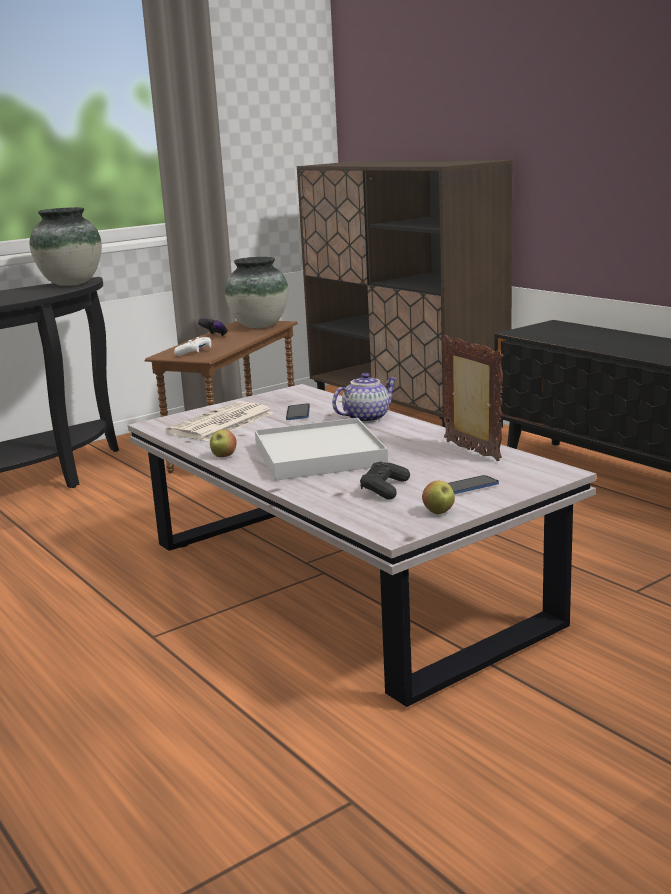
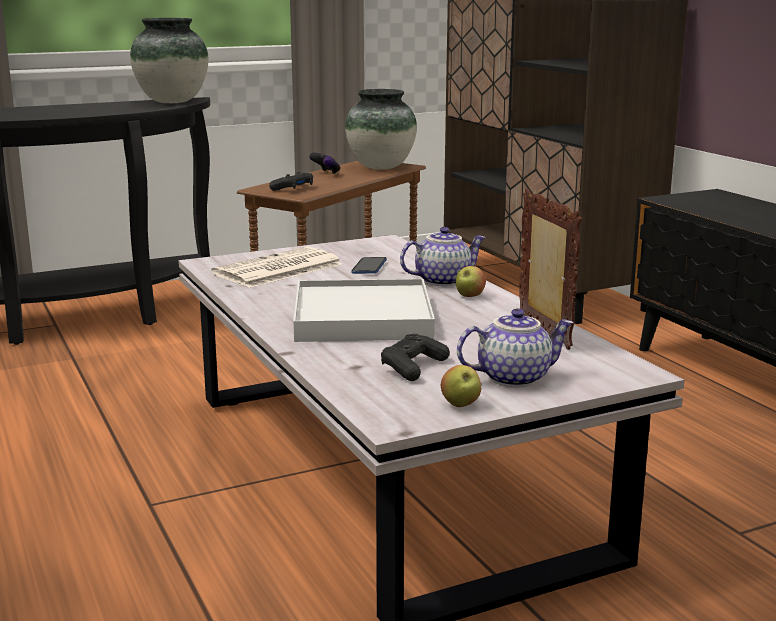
camera: 10 degrees right, 0 degrees up
white game controller [174,337,211,356] -> black game controller [269,172,313,191]
apple [210,430,237,457] -> apple moved to [456,266,486,297]
phone [448,475,499,494] -> teapot [457,308,574,387]

